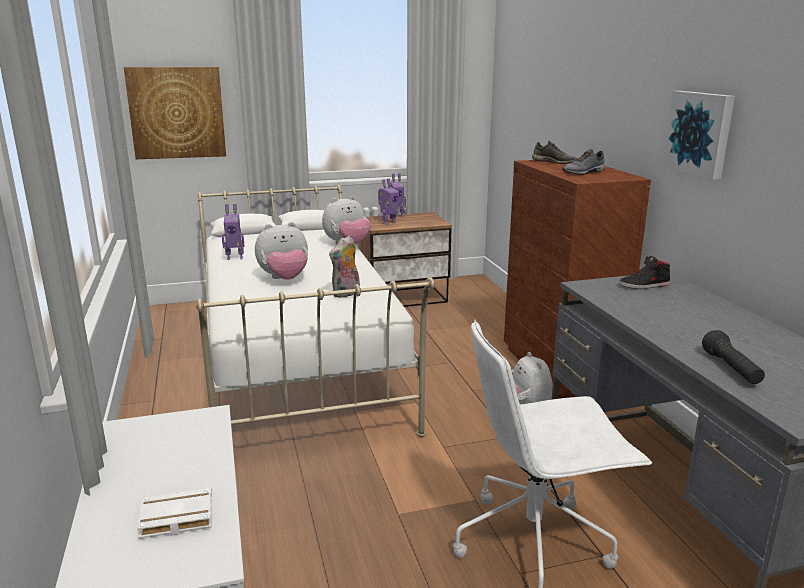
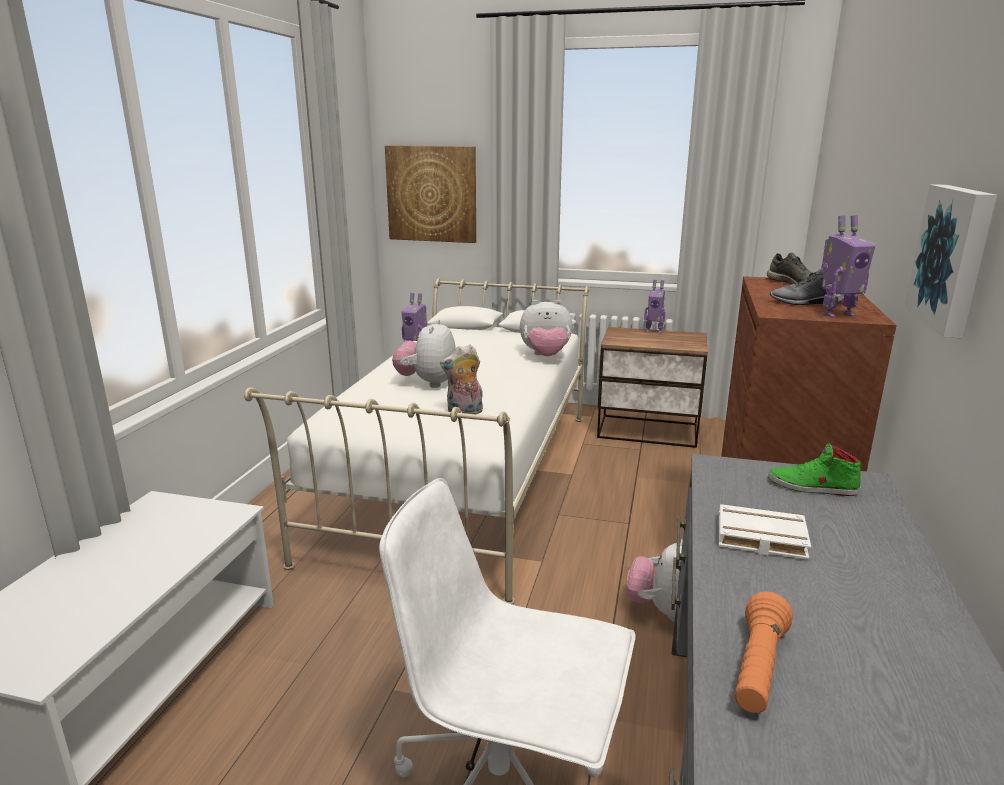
camera: 30 degrees right, 0 degrees up
white book [137,488,212,539] -> white book moved to [719,504,811,560]
plush toy [255,222,308,280] -> plush toy turned 90 degrees clockwise [392,319,456,388]
toy robot [378,179,399,225] -> toy robot moved to [821,215,876,317]
black shoe [619,256,670,289] -> green shoe [768,443,861,496]
black flashlight [702,330,765,384] -> orange flashlight [735,591,793,713]

